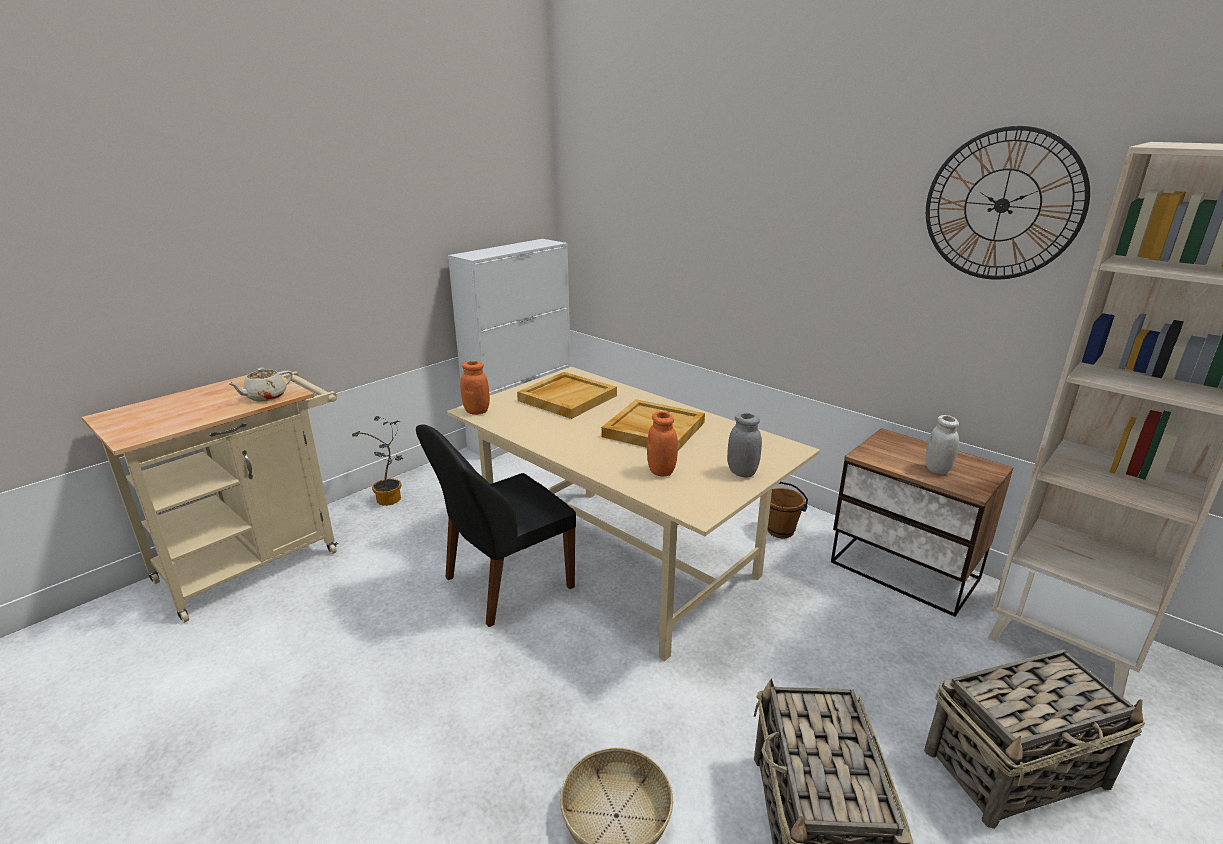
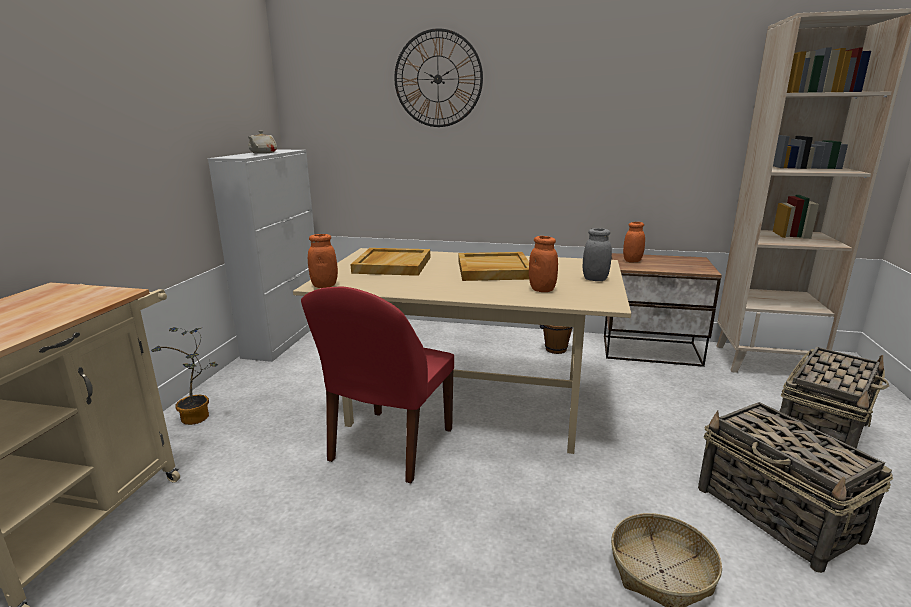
camera: 30 degrees left, 5 degrees down
beige teapot [227,368,293,402] -> beige teapot moved to [248,131,277,154]
black chair [416,424,576,627] -> red chair [301,287,454,483]
wall clock [926,126,1090,280] -> wall clock moved to [394,28,483,127]
white jar [926,415,959,474] -> none
none -> orange jar [623,222,645,263]

